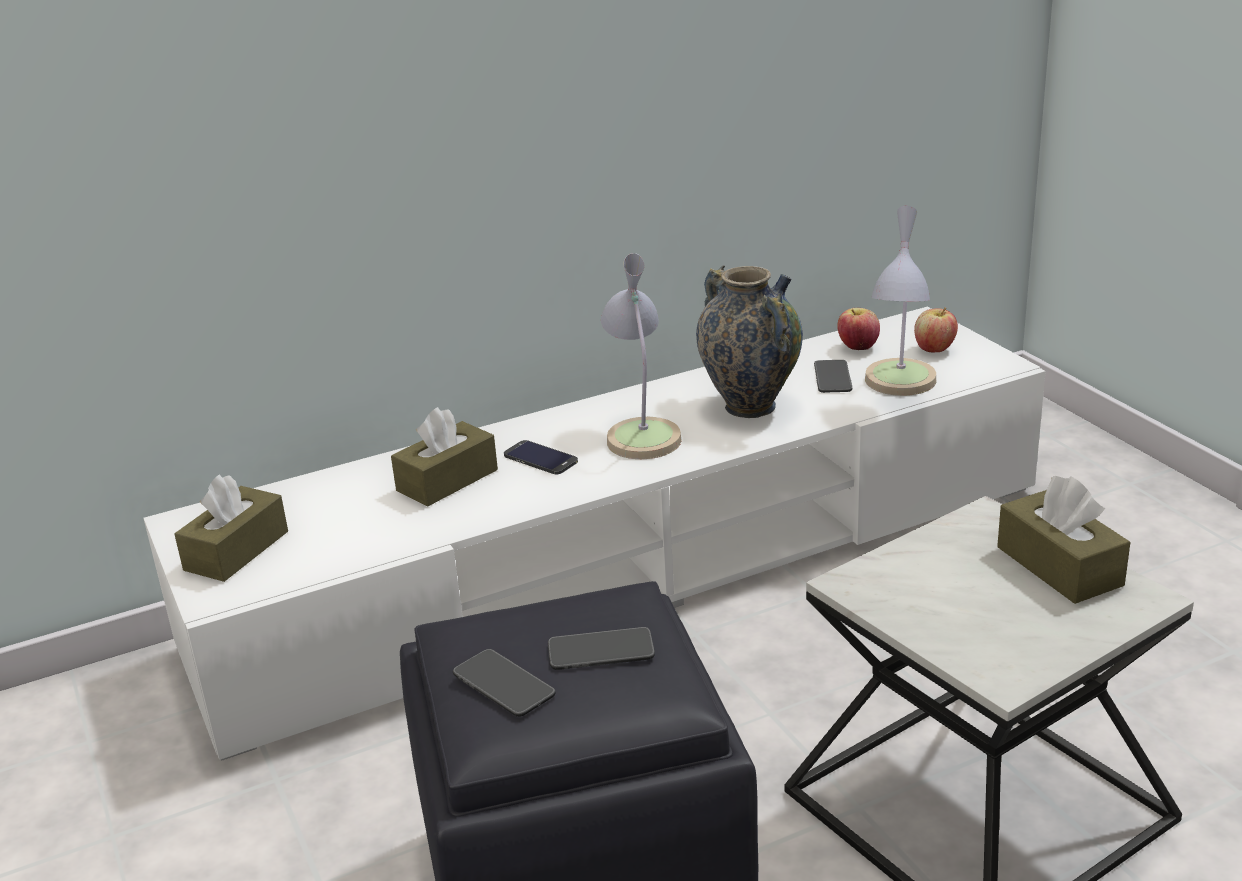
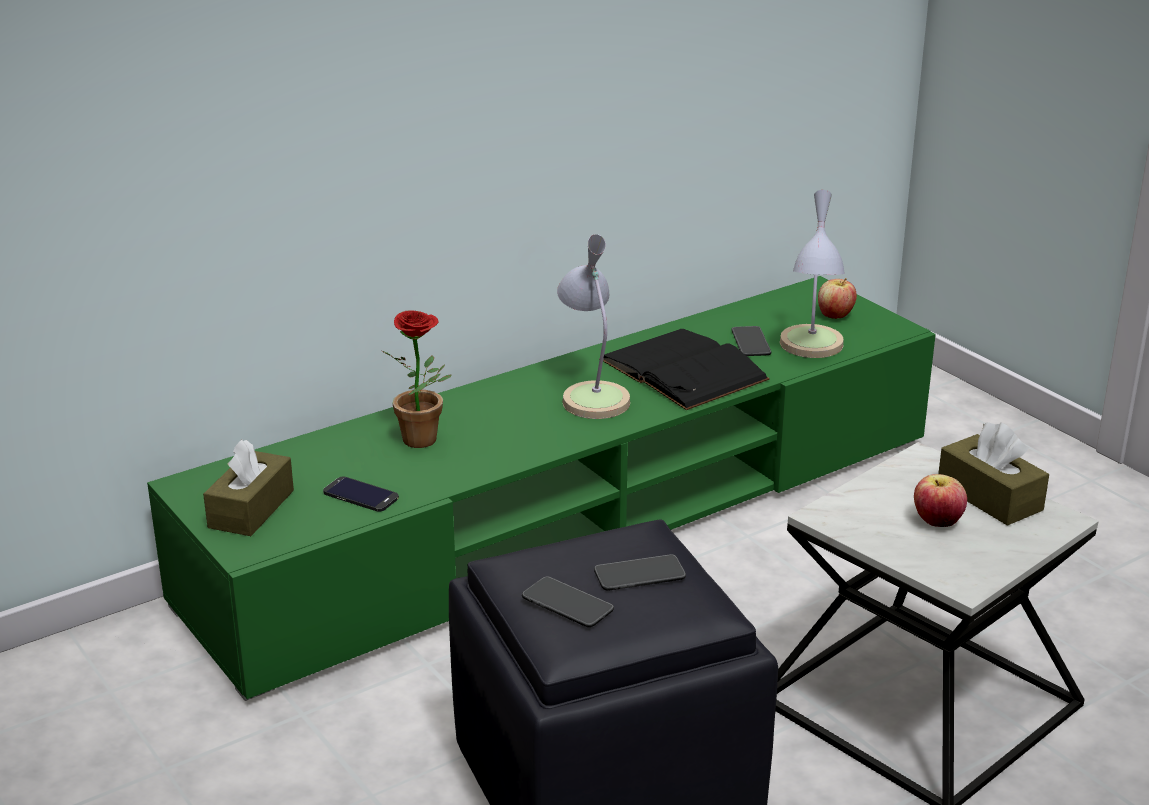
camera: 10 degrees left, 0 degrees up
white tv stand [143,307,1046,761] -> green tv stand [147,276,936,701]
brown tissue box [391,407,498,507] -> potted plant [382,310,452,448]
phone [504,440,578,474] -> phone moved to [323,477,399,512]
vase [696,265,803,418] -> black book [599,329,770,410]
apple [837,308,880,350] -> apple moved to [914,474,967,527]

